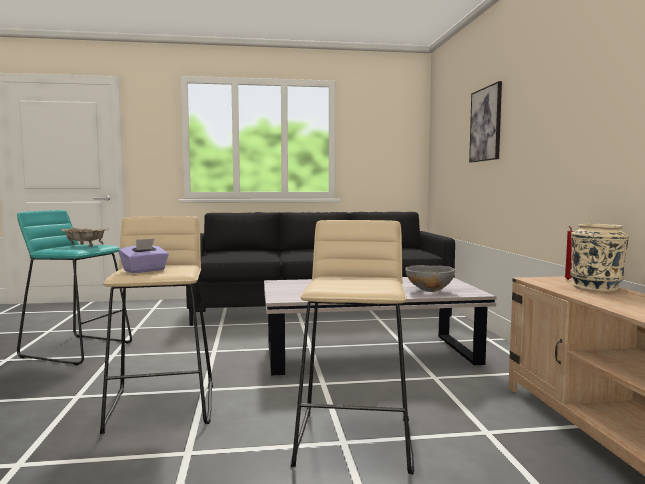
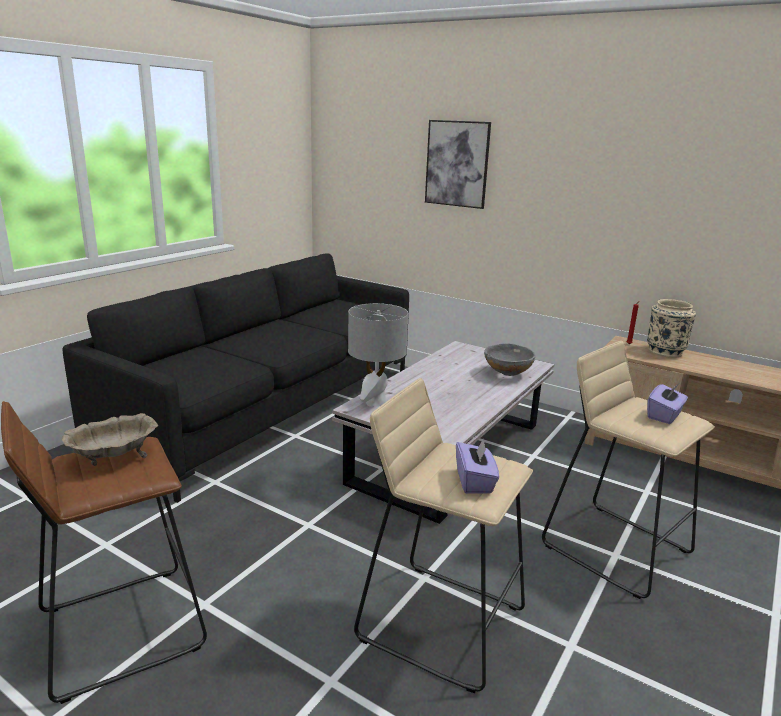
camera: 50 degrees left, 15 degrees up
turquoise stool [17,210,132,365] -> brown stool [1,401,207,704]
none -> grey table lamp [348,303,408,407]
none -> purple tissue box [647,384,688,424]

